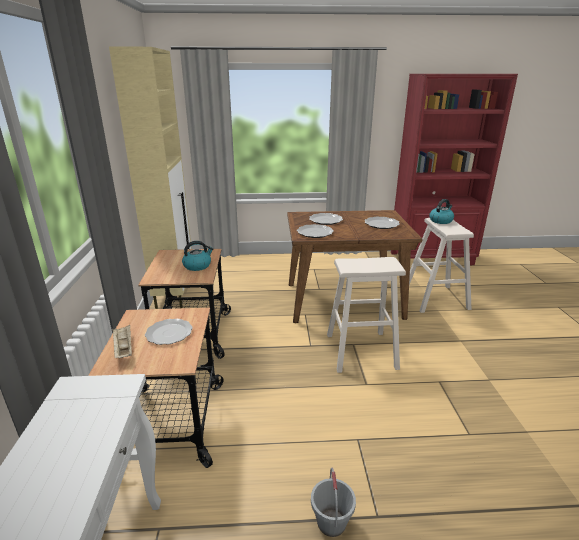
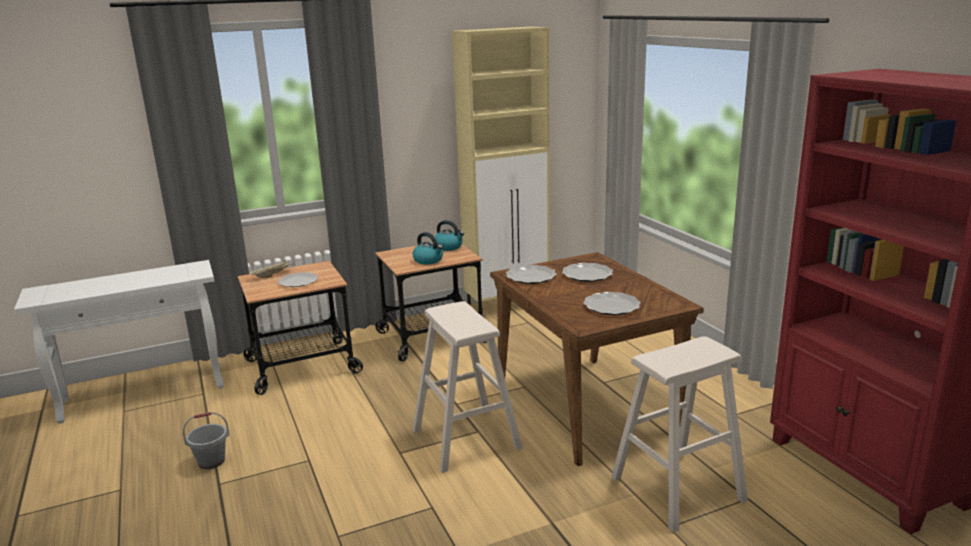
camera: 70 degrees right, 5 degrees down
kettle [429,199,454,224] -> kettle moved to [435,220,464,251]

